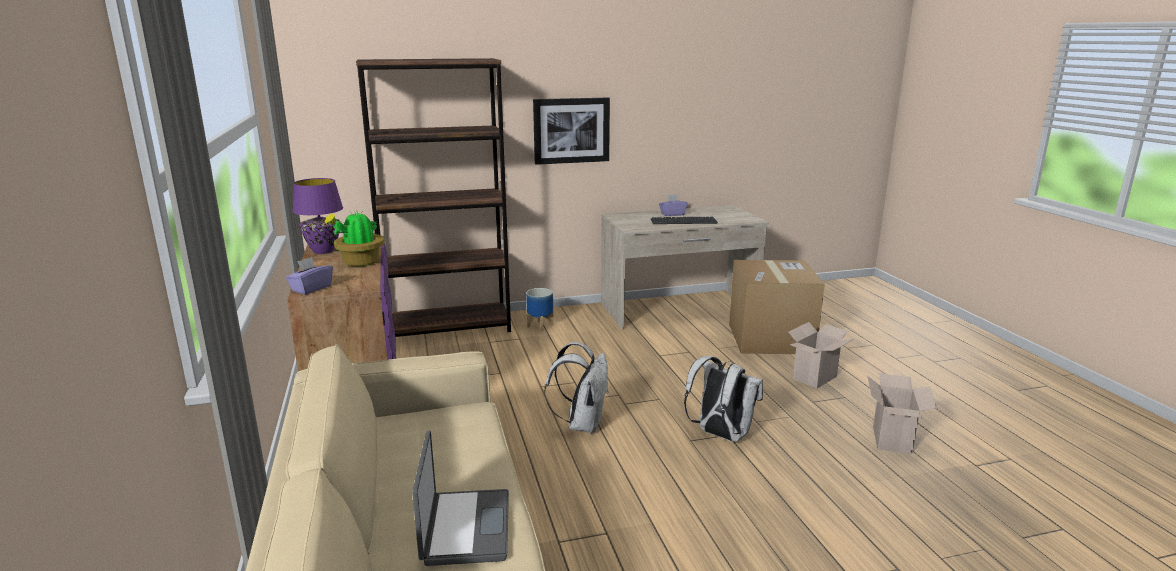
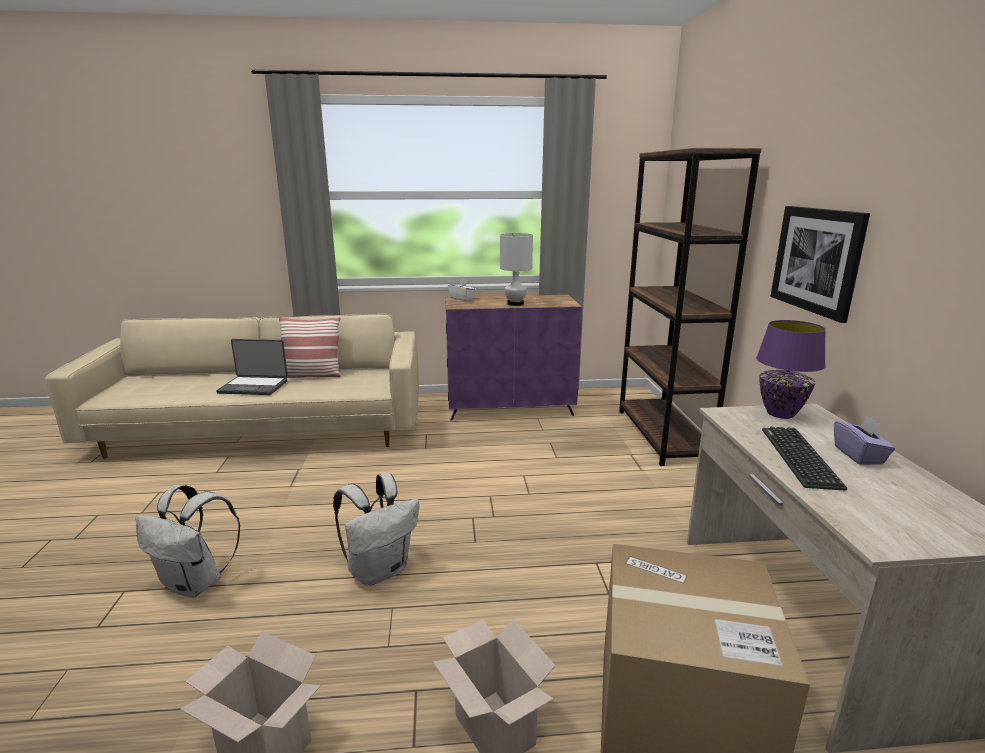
camera: 100 degrees right, 0 degrees up
purple tissue box [286,257,333,295] -> white tissue box [448,278,476,301]
purple table lamp [293,178,343,254] -> purple table lamp moved to [756,320,826,419]
potted plant [324,210,385,266] -> white table lamp [500,233,533,306]
planter [526,288,554,331] -> none
white backpack [545,342,609,434] -> white backpack moved to [135,485,240,598]
none -> pillow [279,316,341,378]

